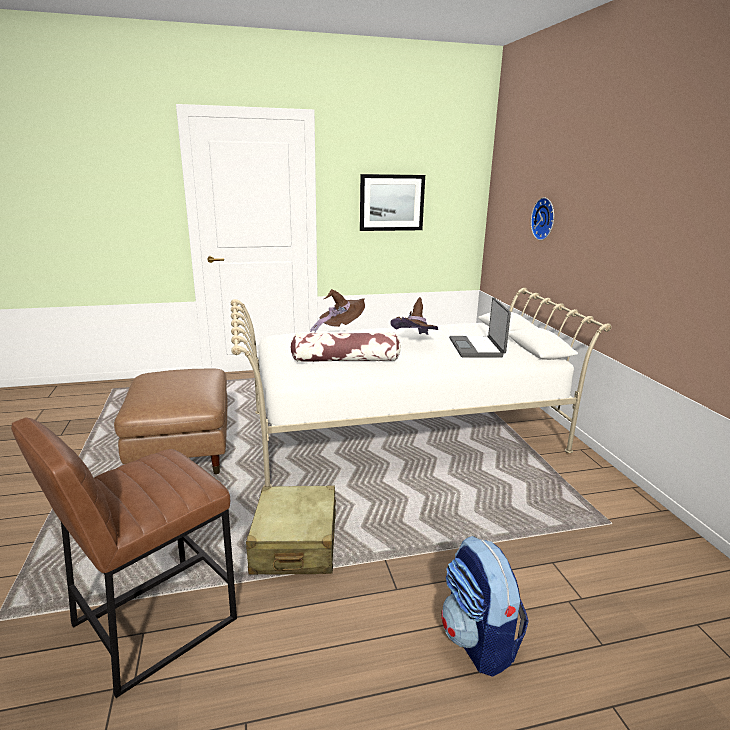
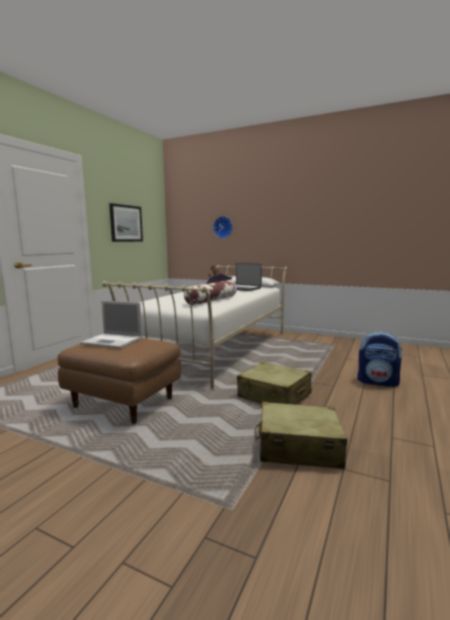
camera: 50 degrees left, 10 degrees down
brown chair [11,417,237,698] -> beige suitcase [255,402,348,469]
brown hat [310,289,365,333] -> none
none -> laptop [80,300,142,349]

